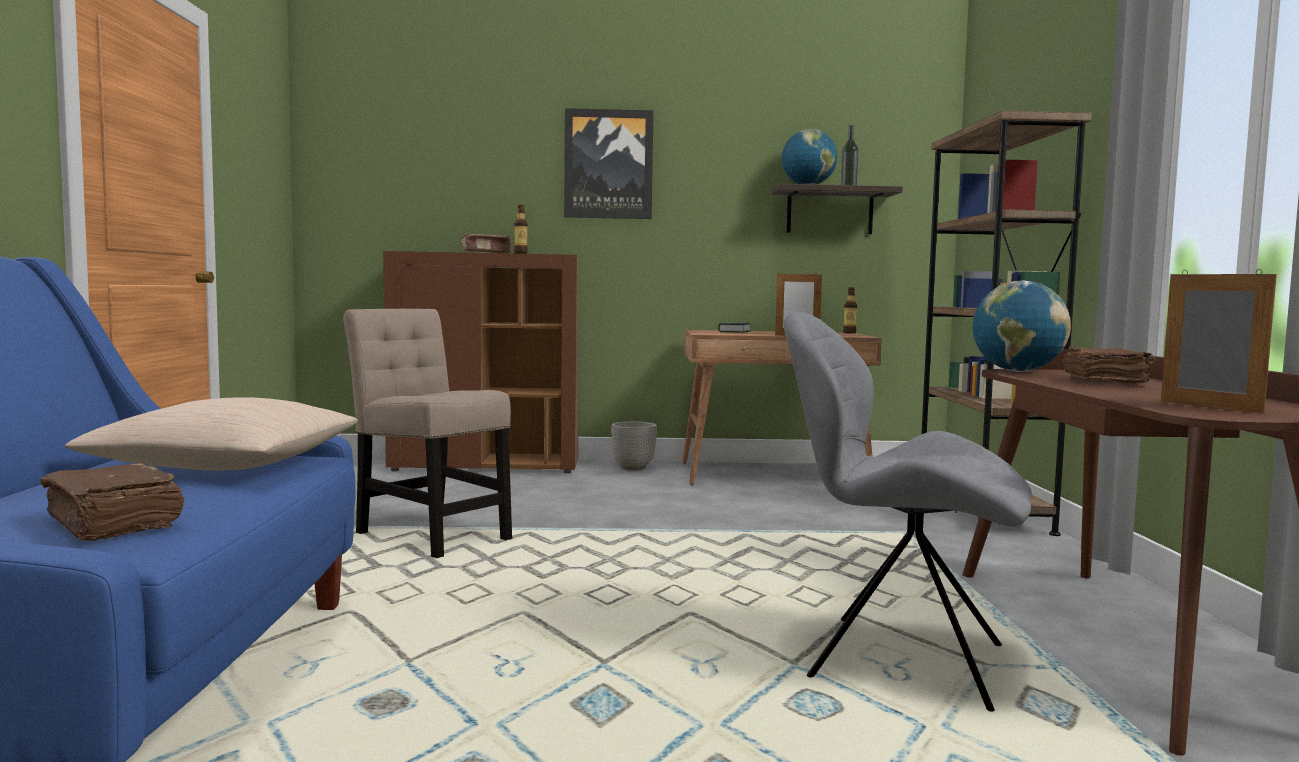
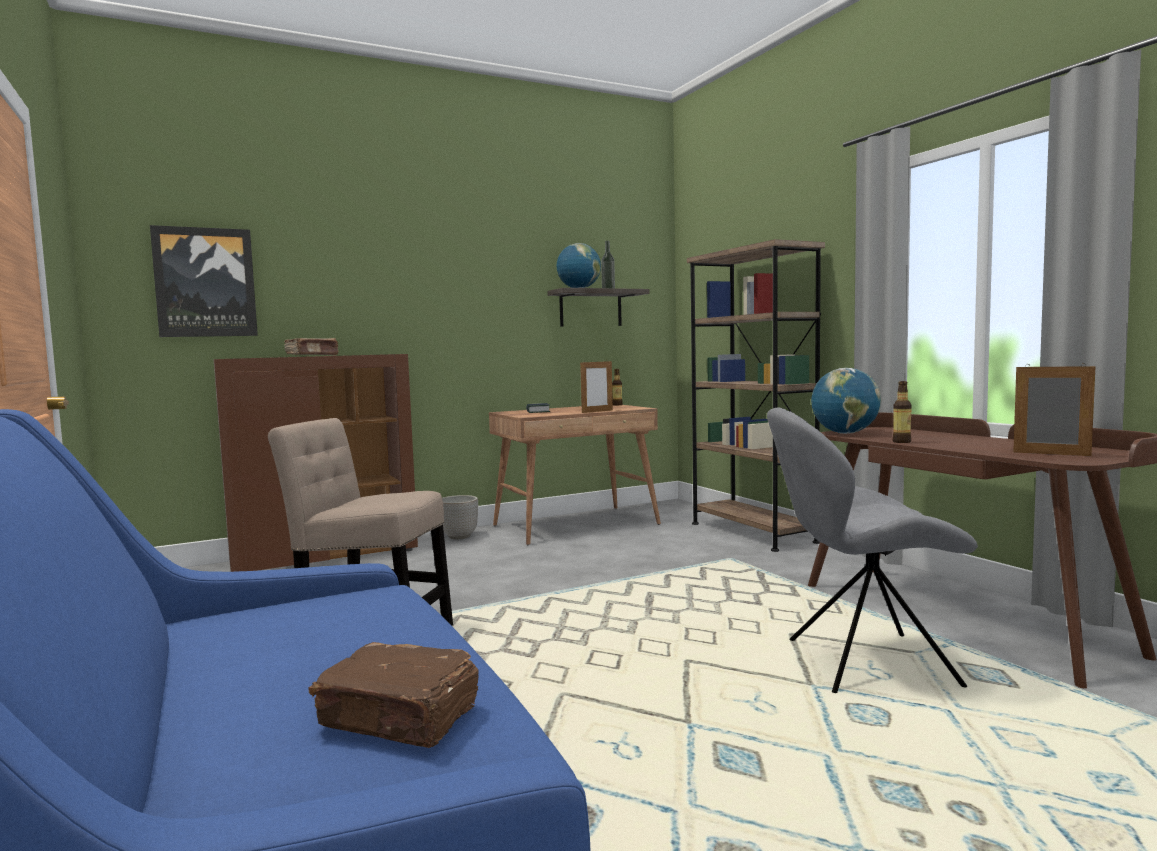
camera: 25 degrees left, 0 degrees up
beige pillow [65,397,358,471] -> none
bottle [514,205,528,254] -> bottle moved to [893,381,912,443]
picture [564,108,654,219] -> picture moved to [150,225,258,337]
brown book [1063,346,1156,384] -> none

